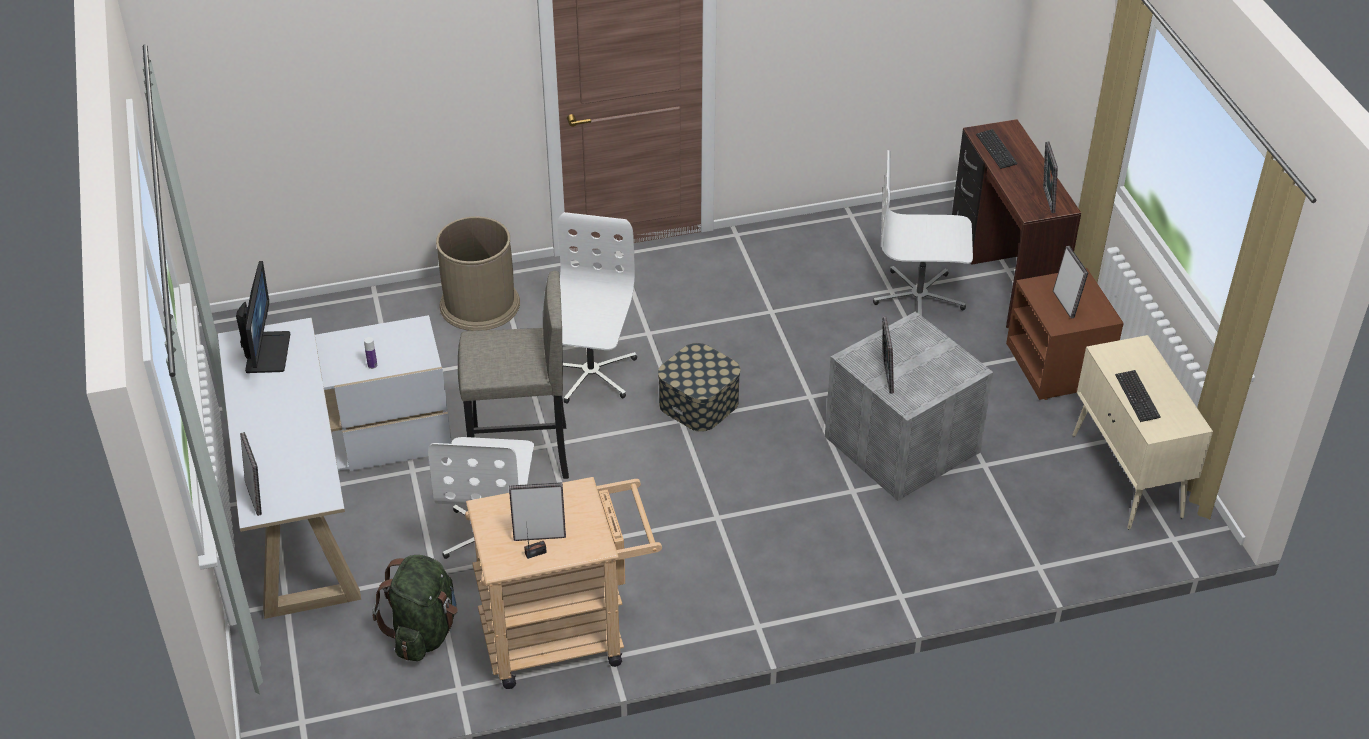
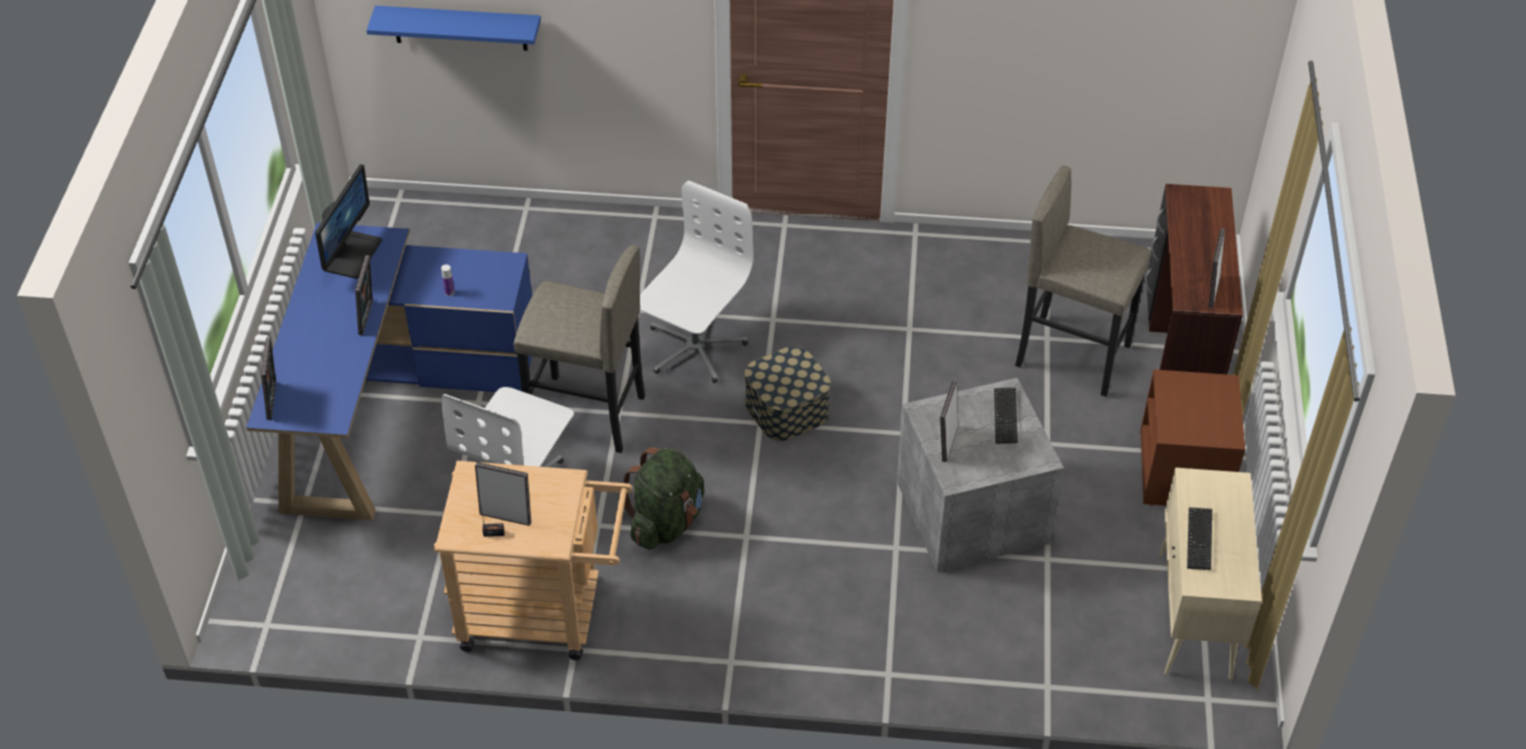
camera: 20 degrees right, 5 degrees up
white desk [218,315,452,619] -> blue desk [246,223,532,520]
green backpack [372,555,458,661] -> green backpack moved to [624,447,705,550]
brown trash can [436,216,520,331] -> none
white office chair [873,150,973,316] -> grey stool [1015,166,1151,397]
keyboard [976,129,1018,169] -> keyboard moved to [994,388,1018,444]
picture frame [1053,246,1088,319] -> picture frame moved to [355,255,373,335]
none -> blue shelf [366,6,541,51]

